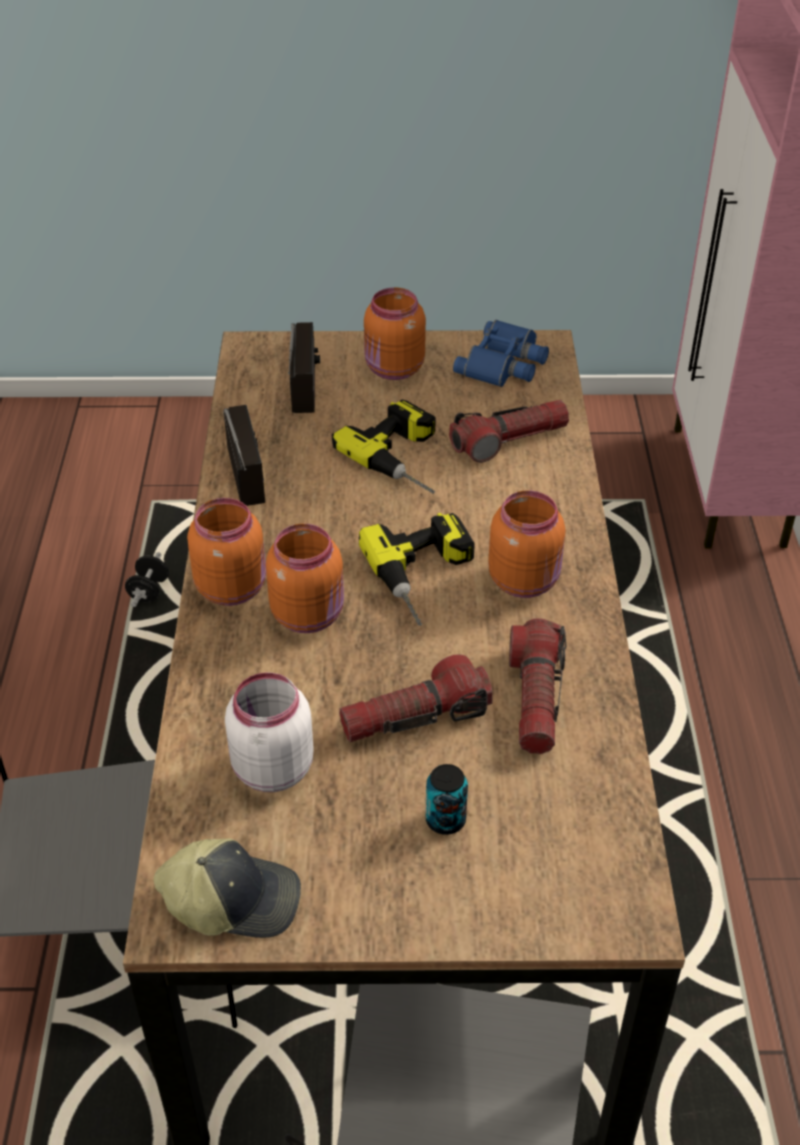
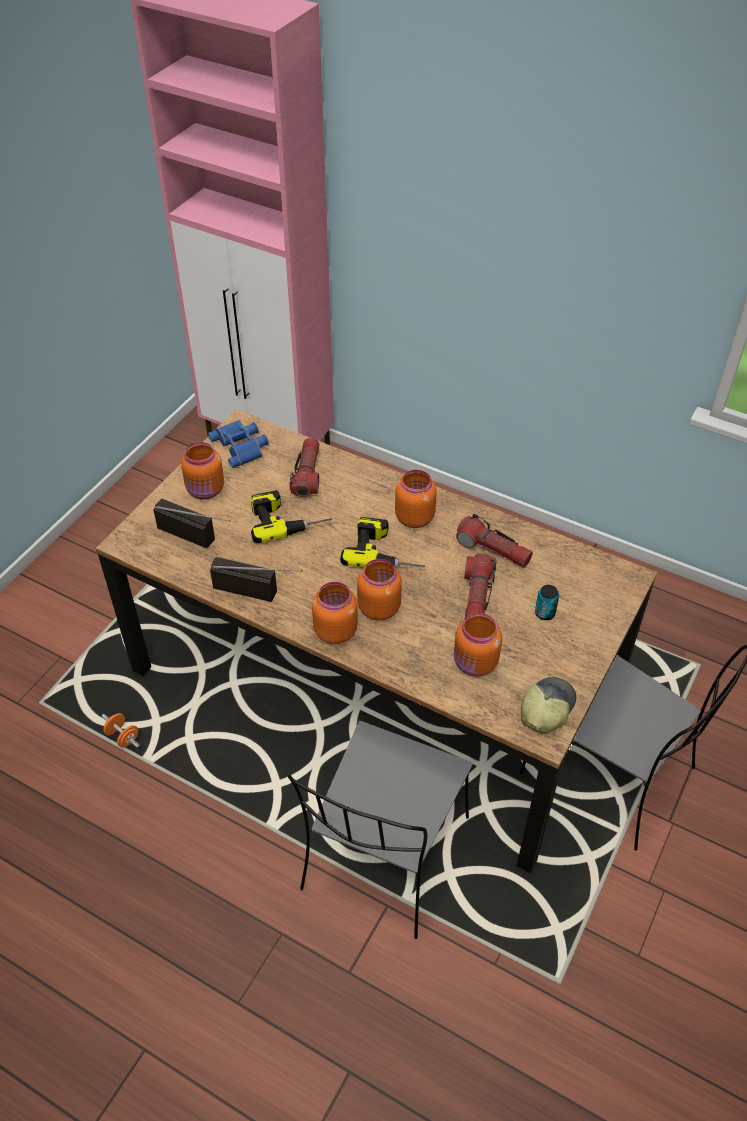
camera: 60 degrees left, 5 degrees up
black dumbbell [125,552,169,607] -> orange dumbbell [102,713,140,748]
white jar [225,673,314,792] -> orange jar [454,613,502,677]

